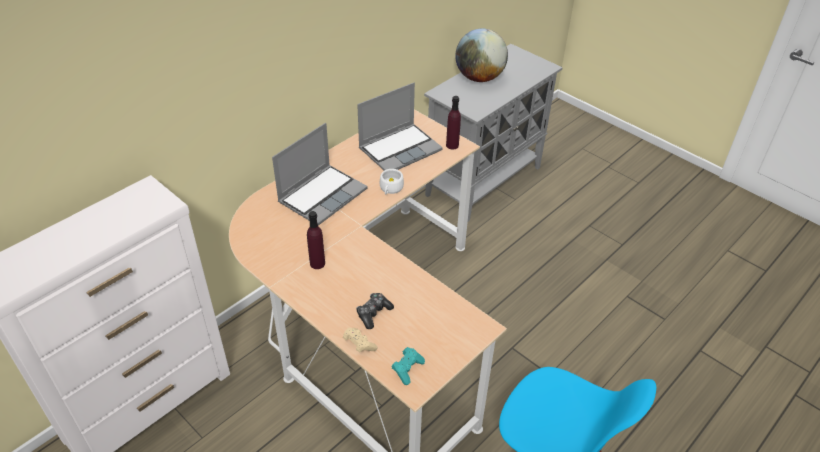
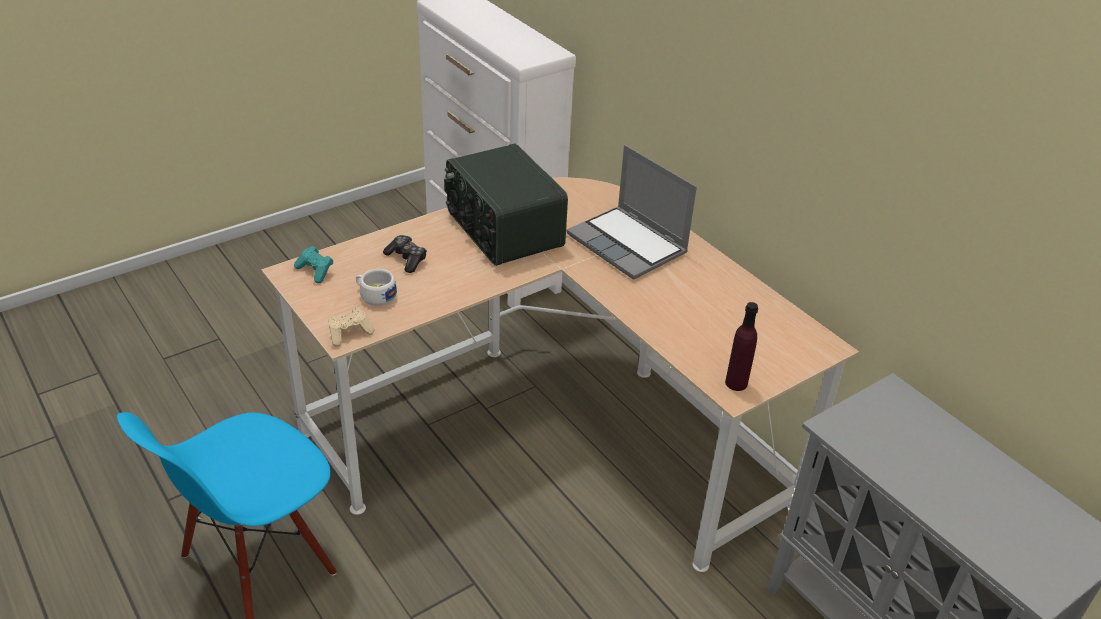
camera: 100 degrees right, 5 degrees down
purple bottle [307,211,325,269] -> radio [444,143,568,266]
beige game controller [343,328,377,353] -> beige game controller moved to [328,308,374,347]
laptop [357,83,443,170] -> none
white cup [380,169,404,194] -> white cup moved to [356,269,397,306]
globe [455,29,508,82] -> none

